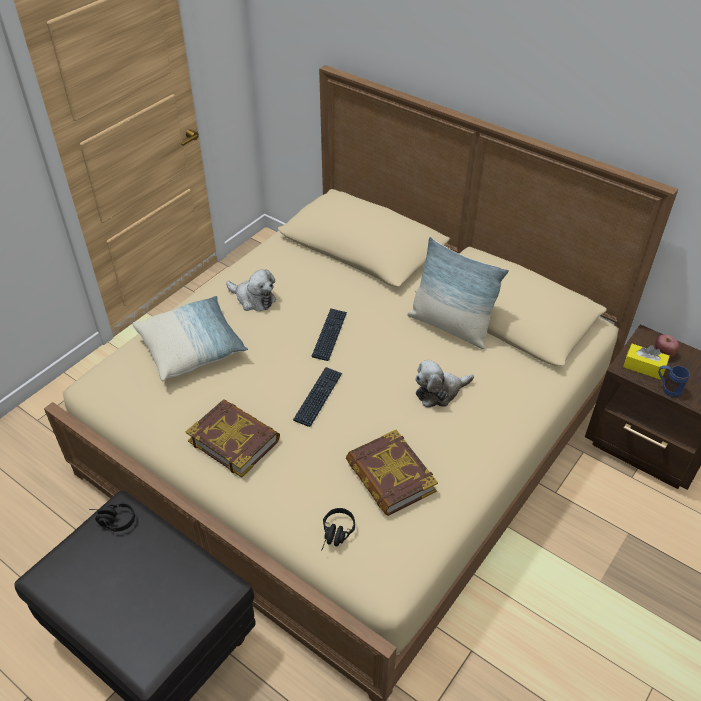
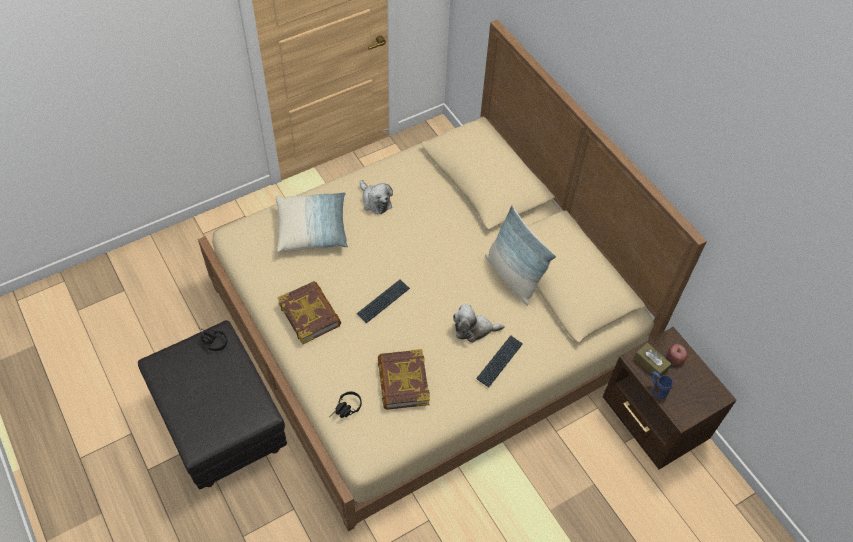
camera: 20 degrees right, 10 degrees up
keyboard [312,309,347,361] -> keyboard moved to [476,335,523,387]
yellow tissue box [623,344,670,380] -> brown tissue box [634,343,671,380]

